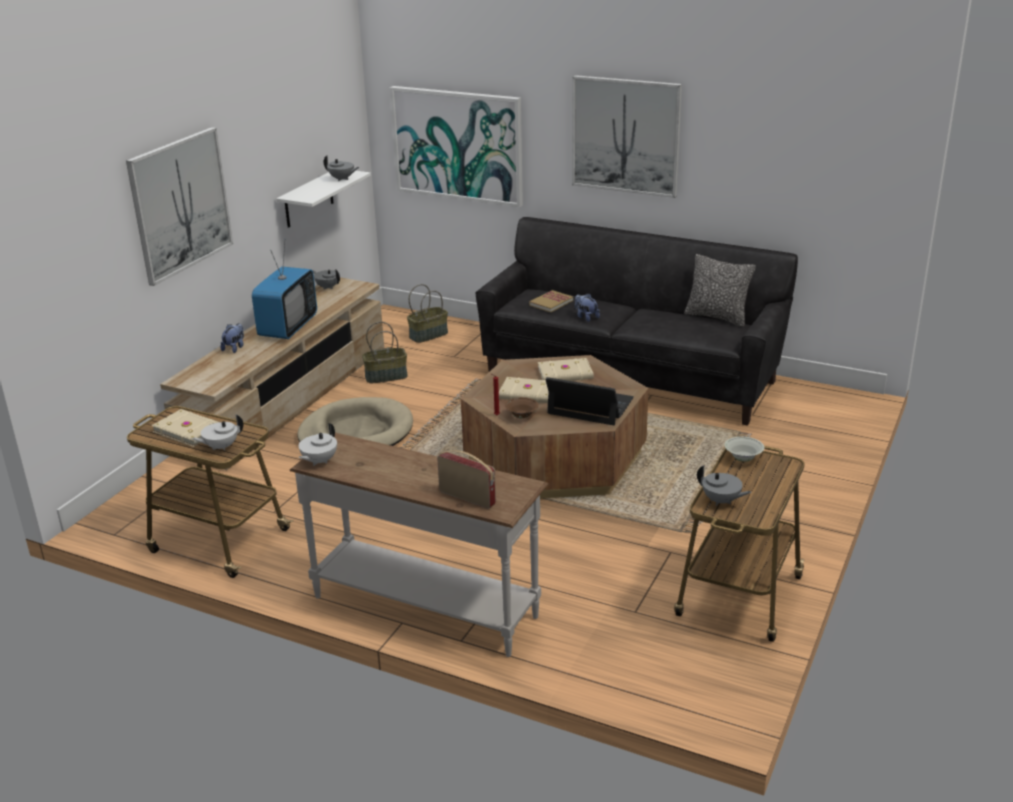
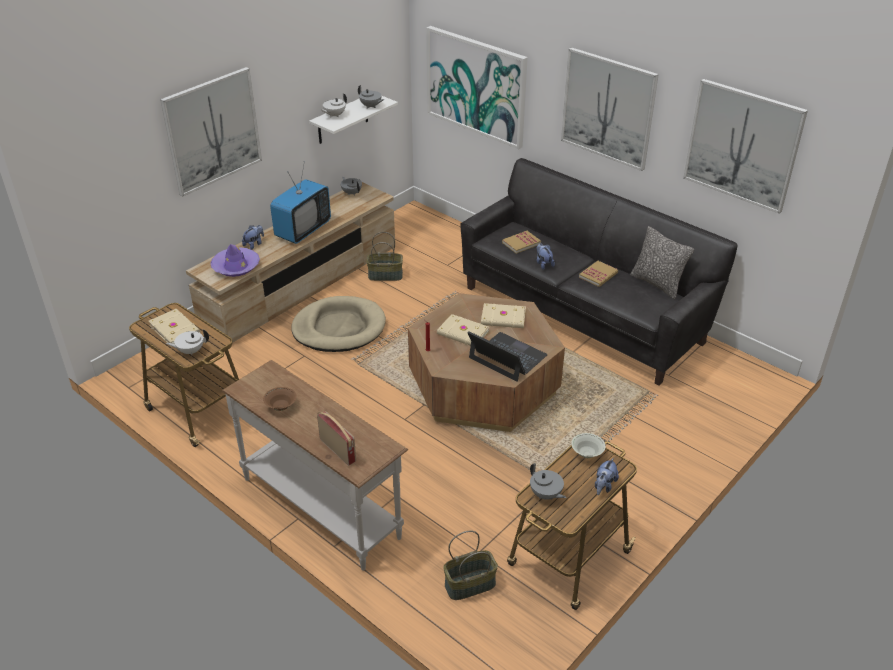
camera: 15 degrees right, 10 degrees up
white teapot [298,423,337,466] -> white teapot moved to [320,93,347,118]
basket [407,284,448,343] -> basket moved to [443,531,498,600]
brown bowl [505,397,539,418] -> brown bowl moved to [263,387,297,411]
none -> purple hat [210,244,260,277]
none -> book [579,261,618,287]
none -> plush toy [595,458,619,495]
none -> picture [683,79,808,214]

